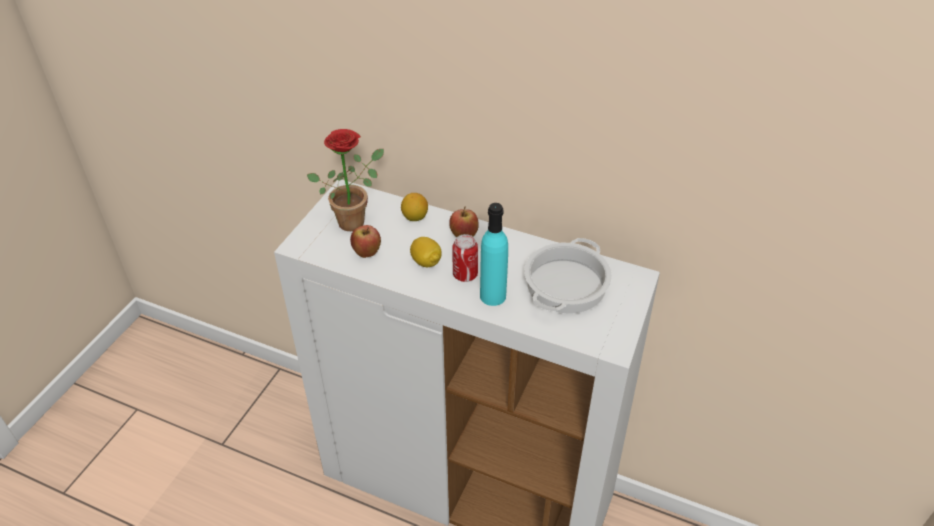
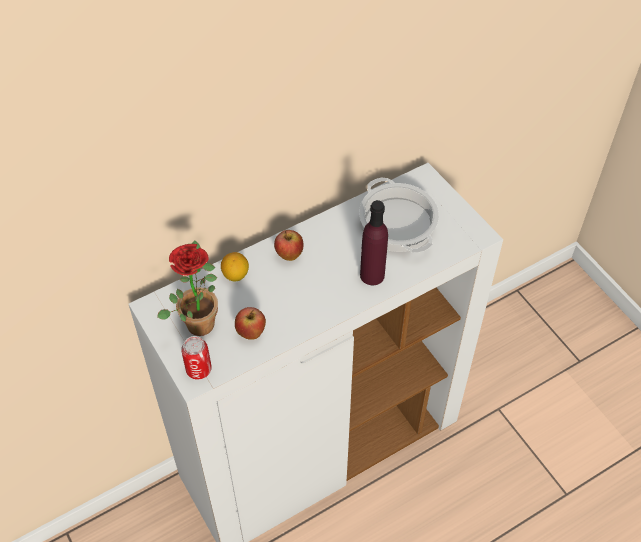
camera: 55 degrees left, 10 degrees up
lemon [410,237,442,267] -> none
can [452,234,478,282] -> can moved to [181,336,212,380]
turquoise bottle [480,203,508,306] -> purple bottle [360,200,388,285]

